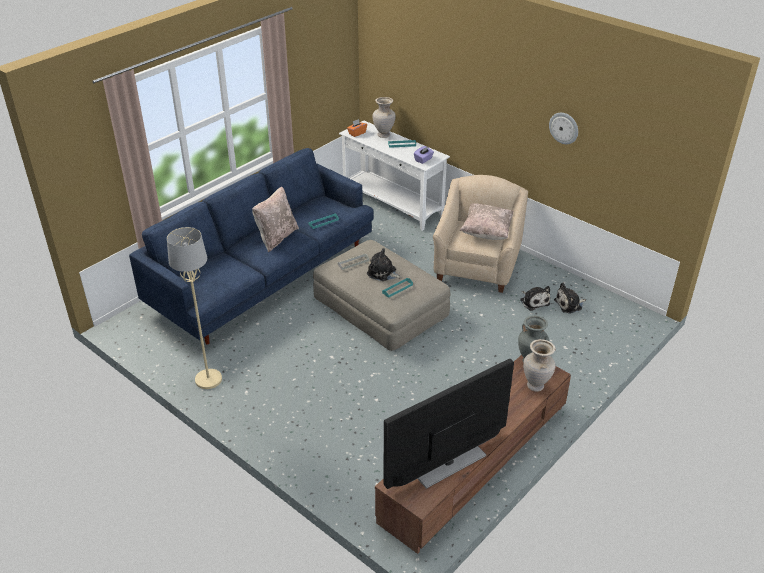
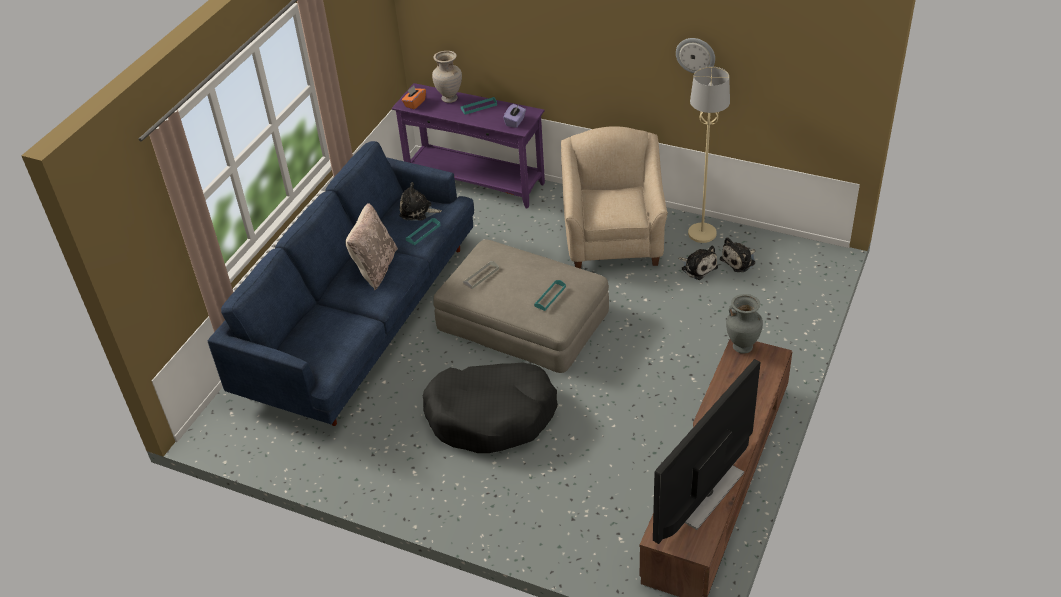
camera: 15 degrees left, 5 degrees up
beige floor lamp [167,227,222,389] -> beige floor lamp moved to [688,67,730,243]
white console table [339,120,450,231] -> purple console table [392,83,545,209]
plush toy [367,248,402,281] -> plush toy moved to [399,182,442,221]
beige pillow [460,203,514,240] -> none
beige vase [523,339,556,392] -> none
none -> black dog bed [423,362,558,453]

